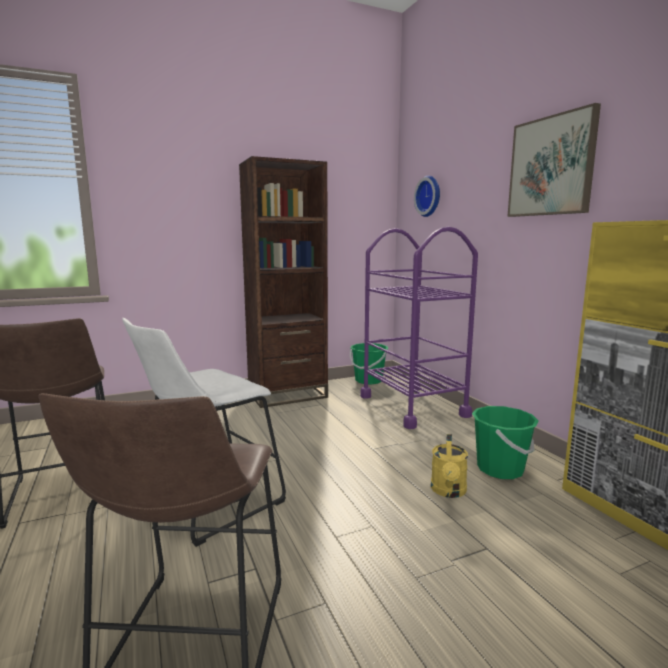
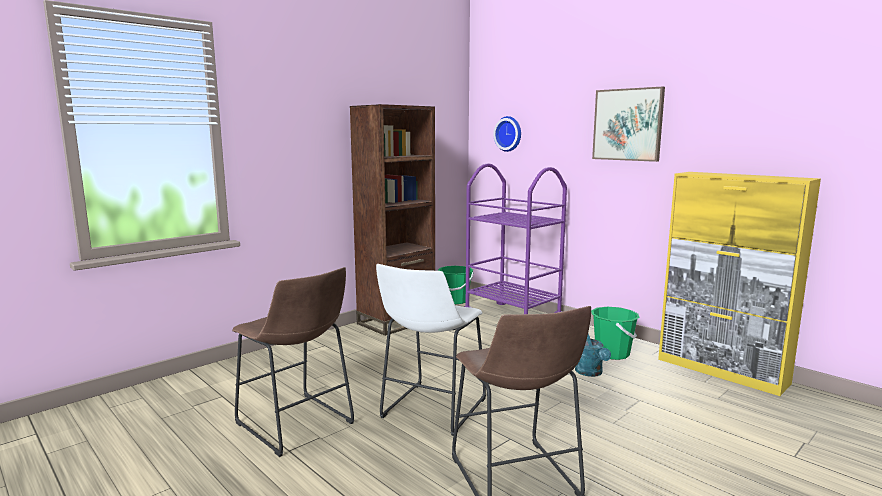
camera: 20 degrees left, 0 degrees up
yellow watering can [431,434,468,498] -> turquoise watering can [575,334,611,377]

